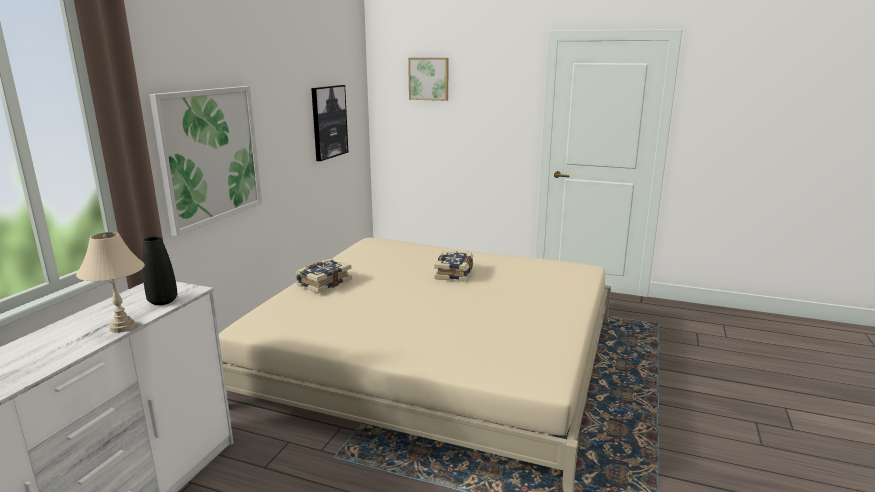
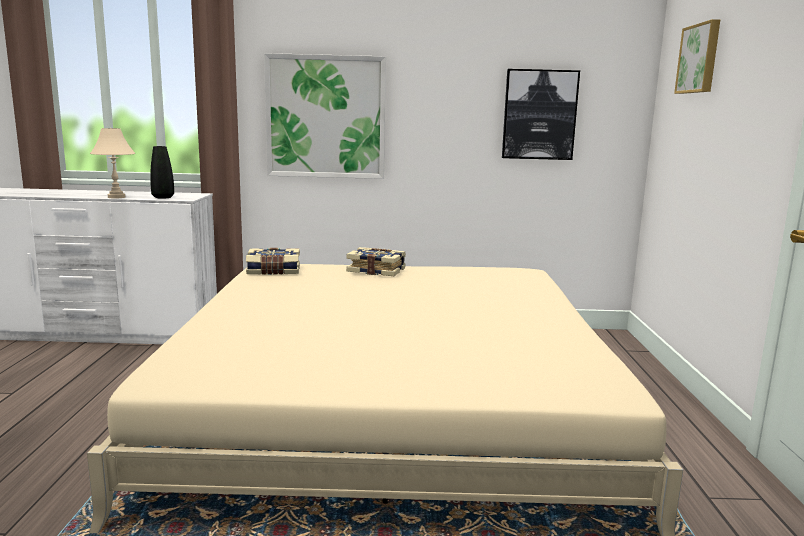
camera: 70 degrees right, 5 degrees down
book [434,250,473,281] -> book moved to [246,248,300,275]

